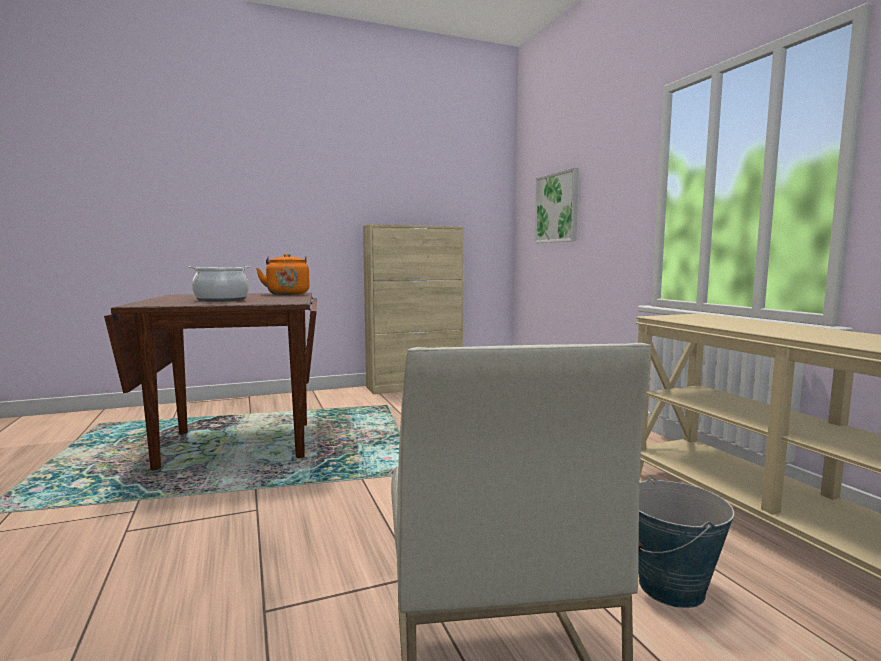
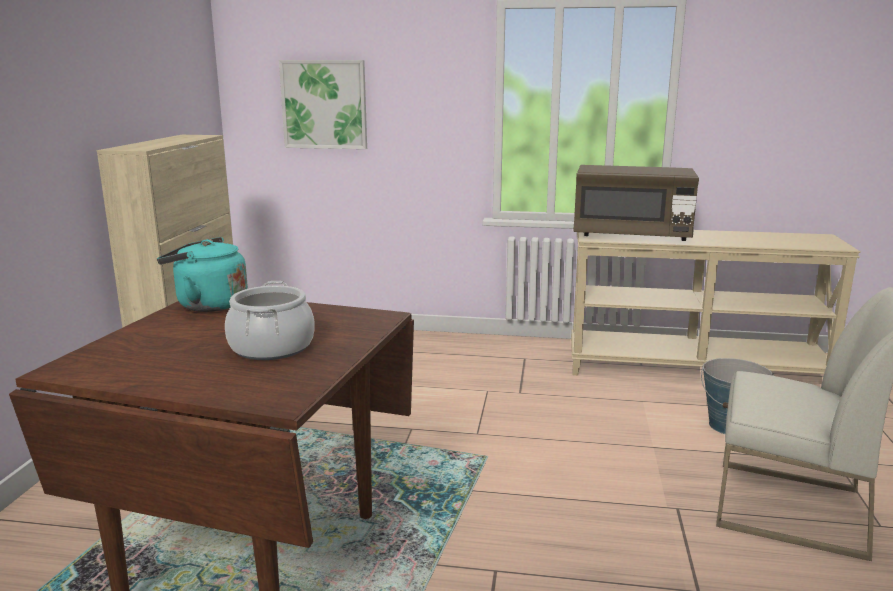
camera: 60 degrees left, 10 degrees up
orange kettle [256,253,310,295] -> turquoise kettle [157,237,248,312]
none -> brown microwave [573,165,699,241]

